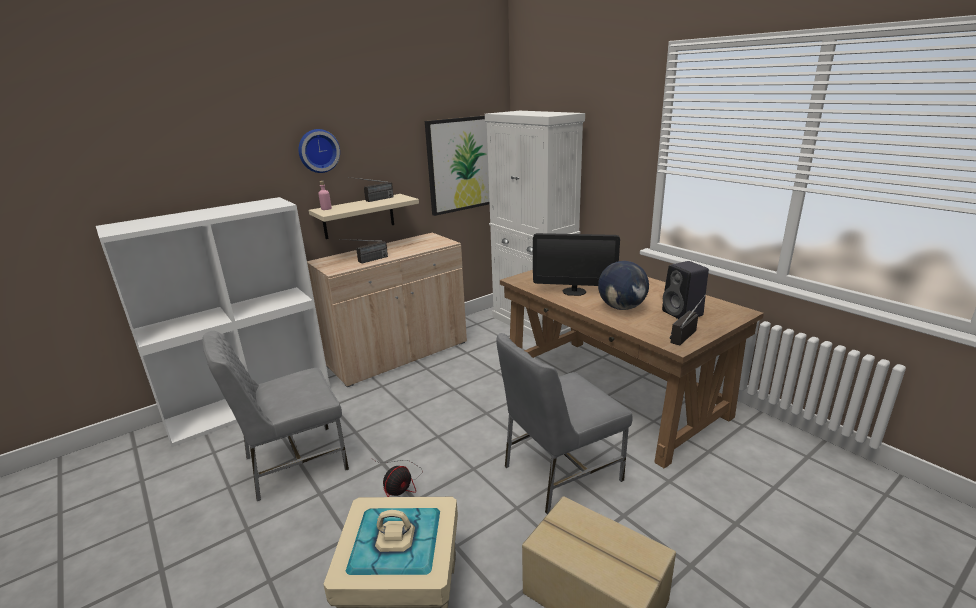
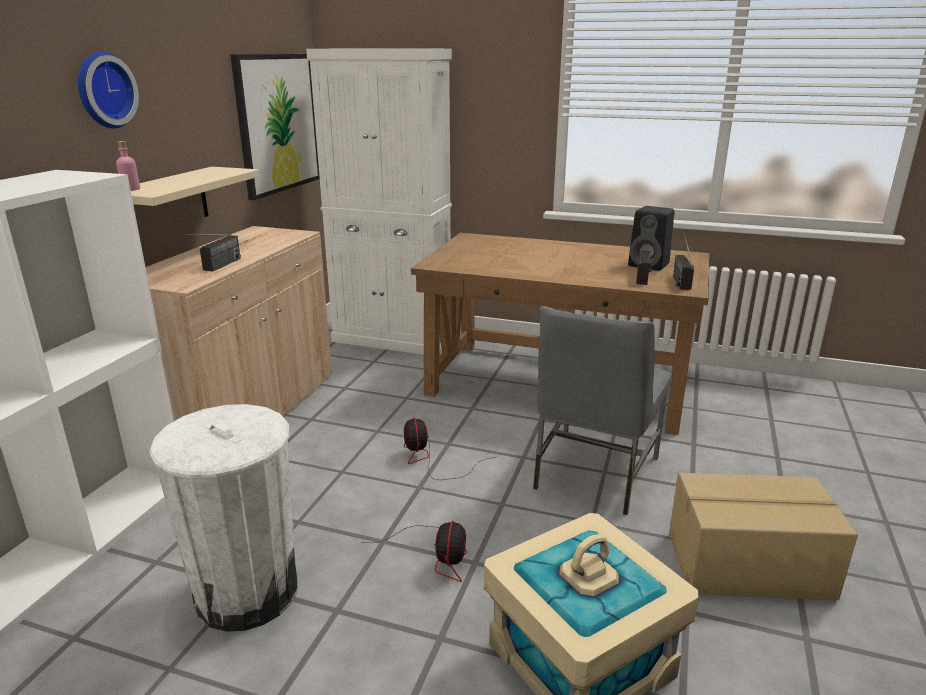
camera: 35 degrees left, 0 degrees up
grey chair [202,331,349,501] -> white trash can [149,404,298,632]
radio [348,177,394,202] -> radio moved to [636,250,651,285]
monitor [533,233,620,296] -> none
globe [598,261,649,310] -> none
none -> fan [404,418,497,480]

